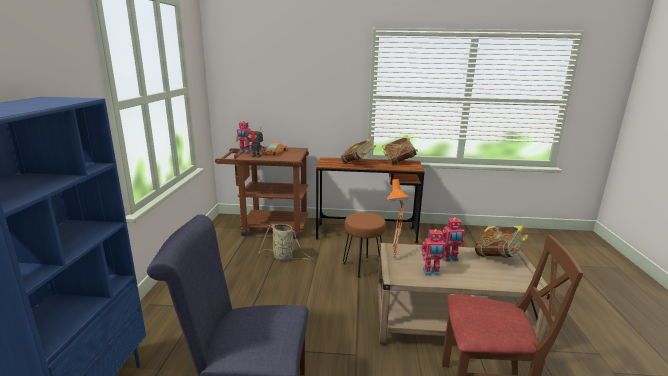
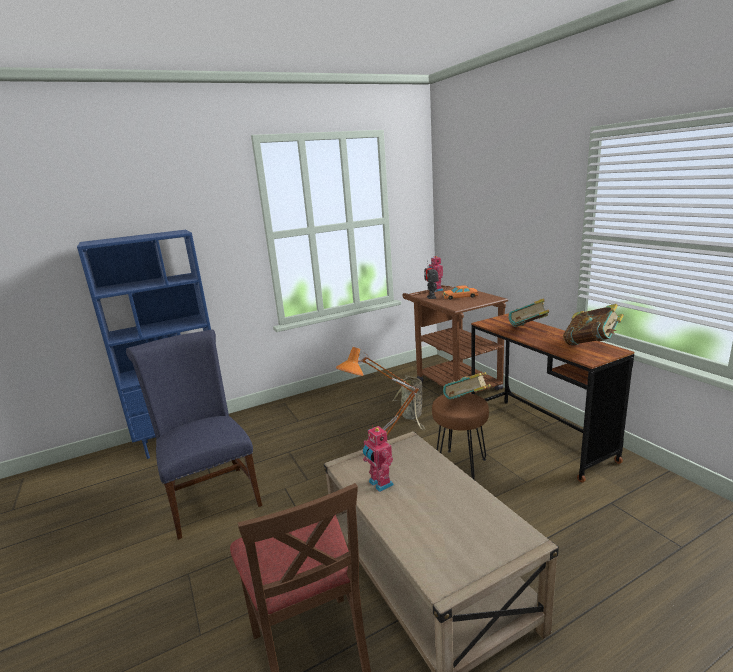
camera: 60 degrees right, 0 degrees up
toy robot [442,218,465,261] -> none
book [475,226,529,258] -> book moved to [443,372,491,400]

